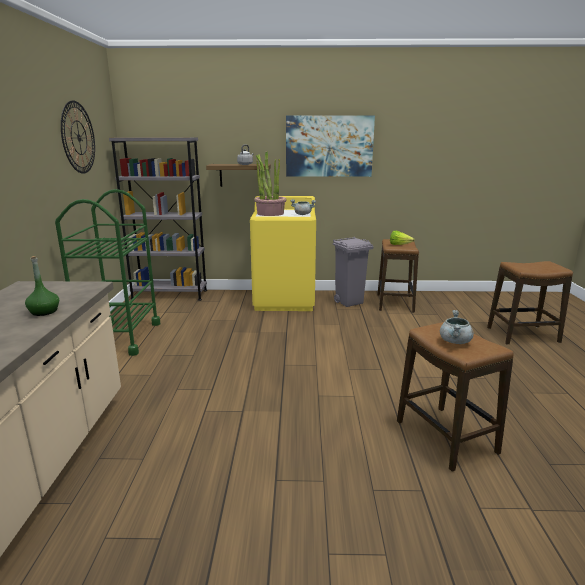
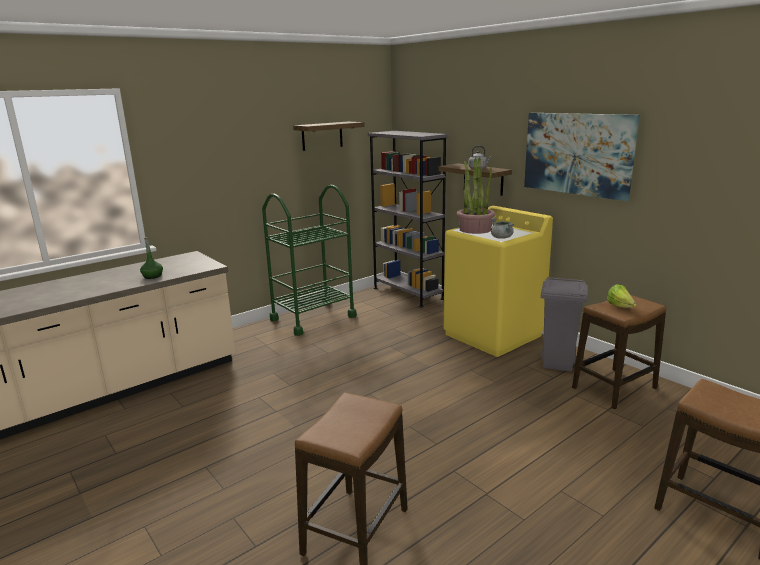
camera: 50 degrees right, 0 degrees up
wall clock [61,101,95,174] -> shelf [293,122,365,151]
grey cooking pot [440,310,474,344] -> none

